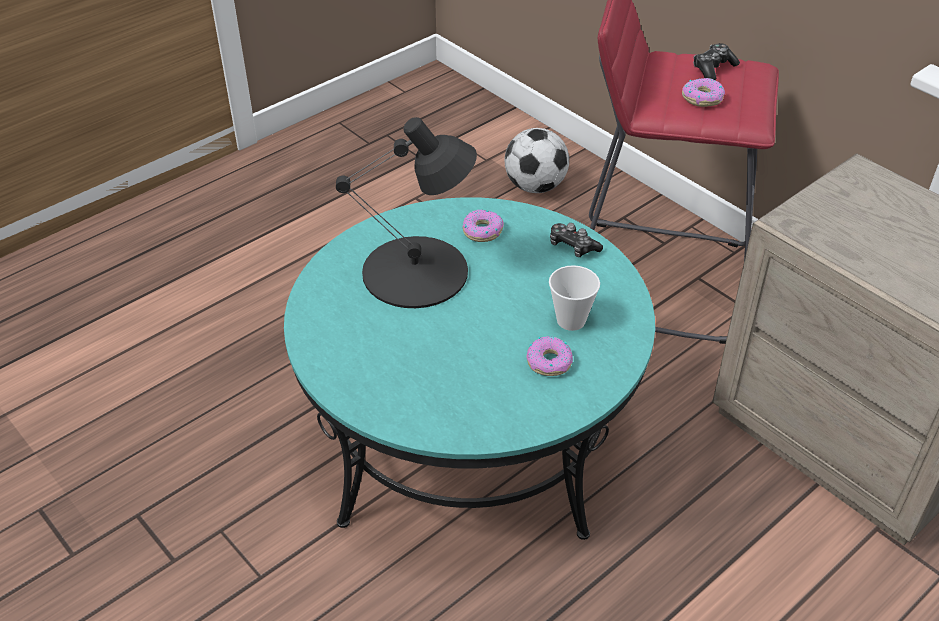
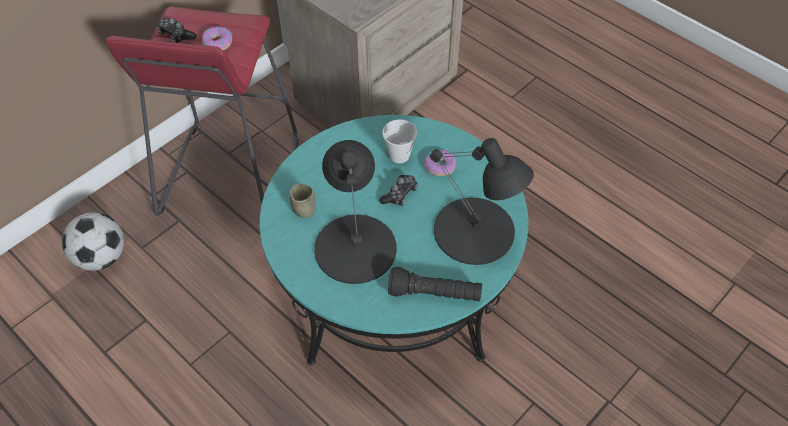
camera: 95 degrees left, 10 degrees up
donut [462,210,504,242] -> cup [290,183,316,218]
game controller [550,223,603,257] -> game controller moved to [379,175,418,206]
none -> black flashlight [388,266,482,301]
none -> black table lamp [430,138,534,265]

